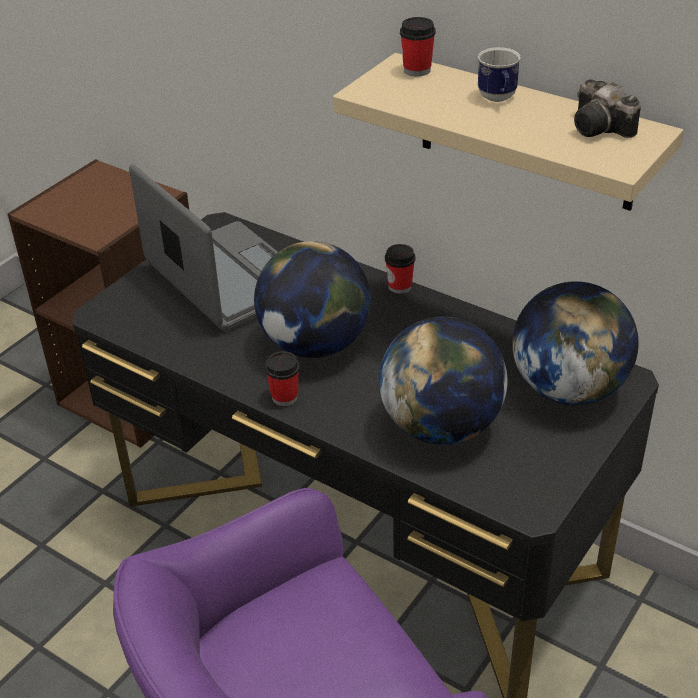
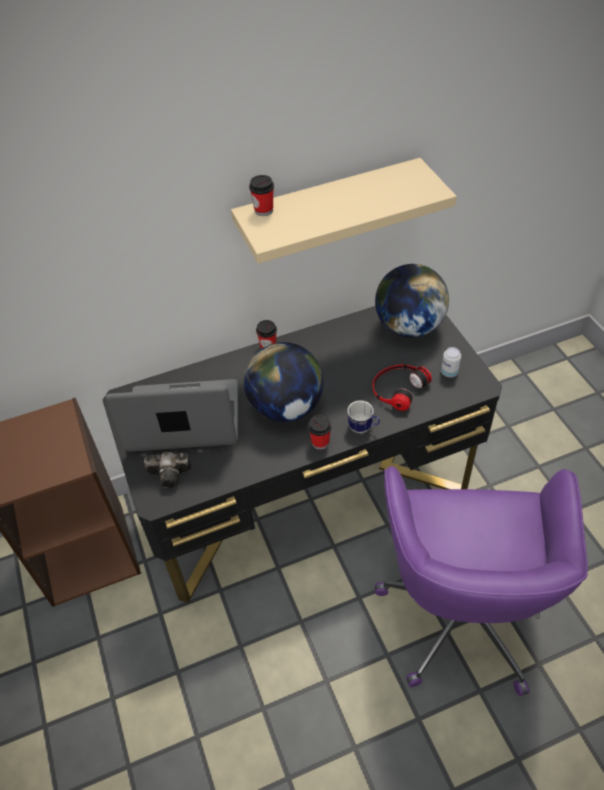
camera: 55 degrees left, 10 degrees up
globe [379,317,507,445] -> headphones [372,364,432,411]
mug [478,47,521,102] -> mug moved to [347,400,380,433]
camera [574,79,641,138] -> camera moved to [144,452,191,488]
none -> can [441,347,461,377]

